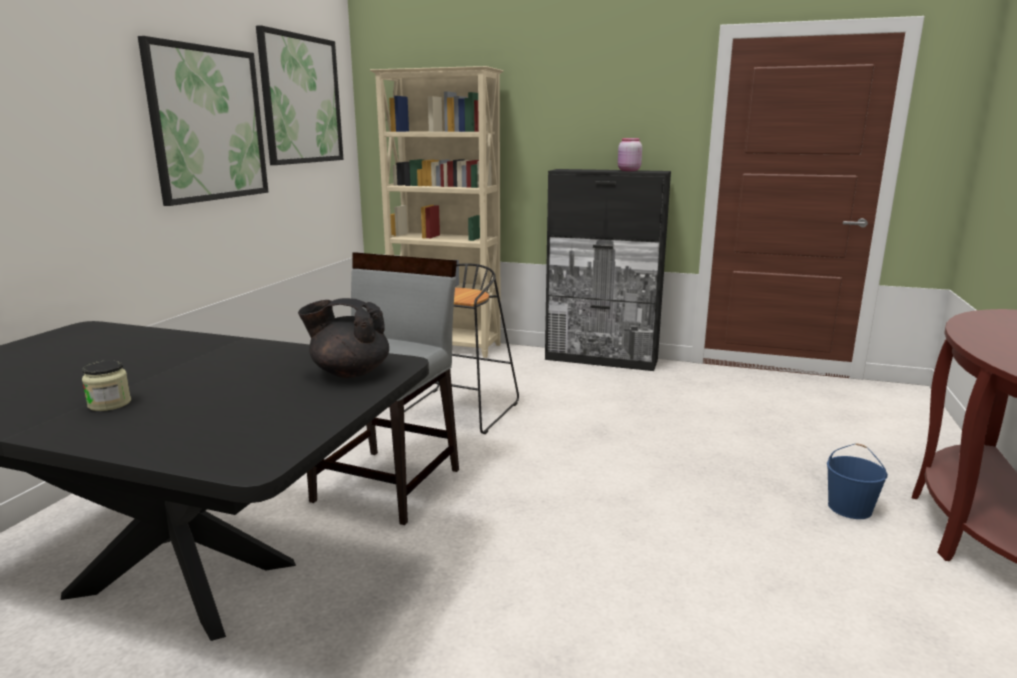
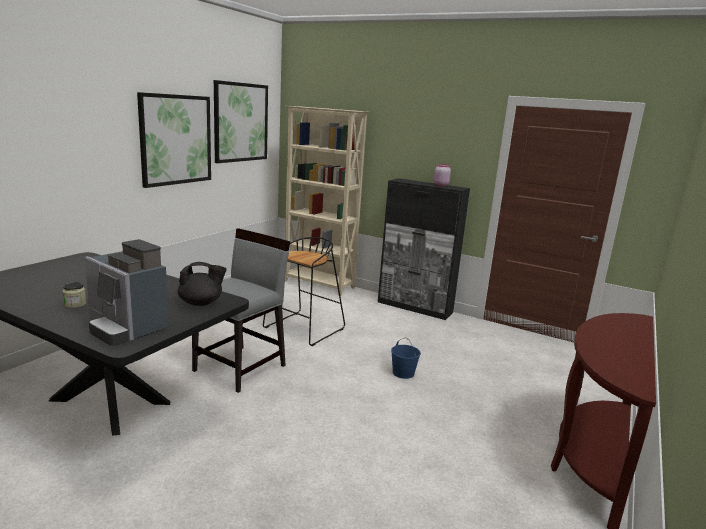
camera: 10 degrees right, 0 degrees up
black teapot [298,298,389,378] -> black teapot turned 150 degrees clockwise [177,262,227,306]
blue bucket [827,443,888,519] -> blue bucket moved to [391,337,421,379]
none -> coffee machine [85,239,169,346]

